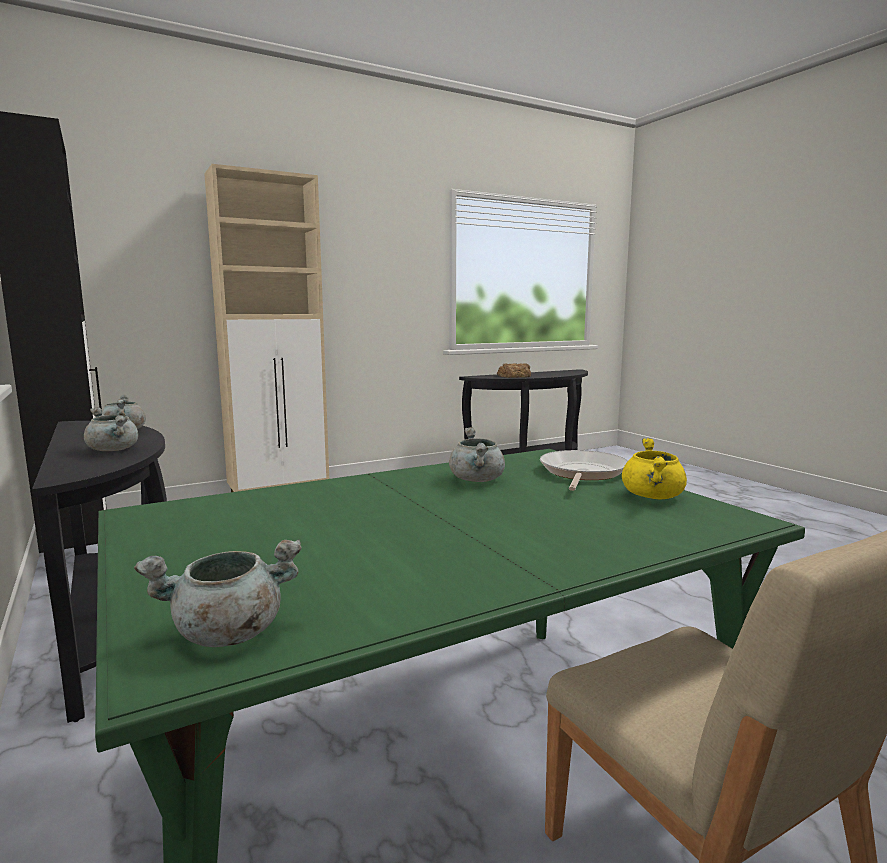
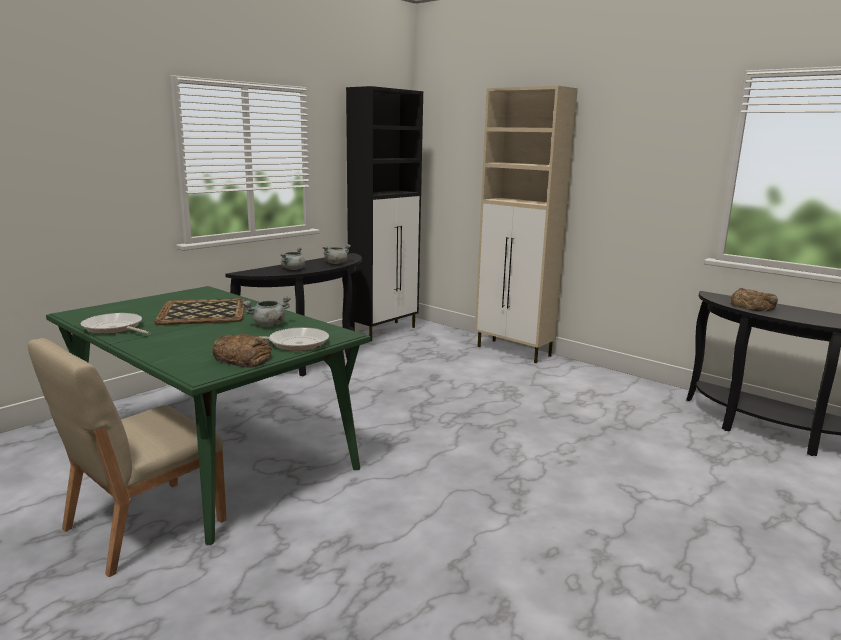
camera: 70 degrees right, 5 degrees up
grey cooking pot [134,539,302,647] -> none
yellow cooking pot [622,438,687,499] -> bread [212,334,272,368]
none -> frying pan [81,313,150,334]
none -> tray [154,298,246,325]

